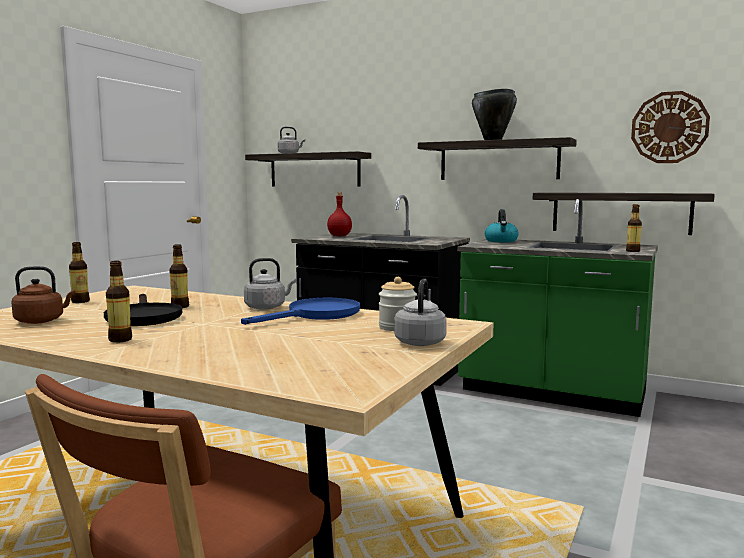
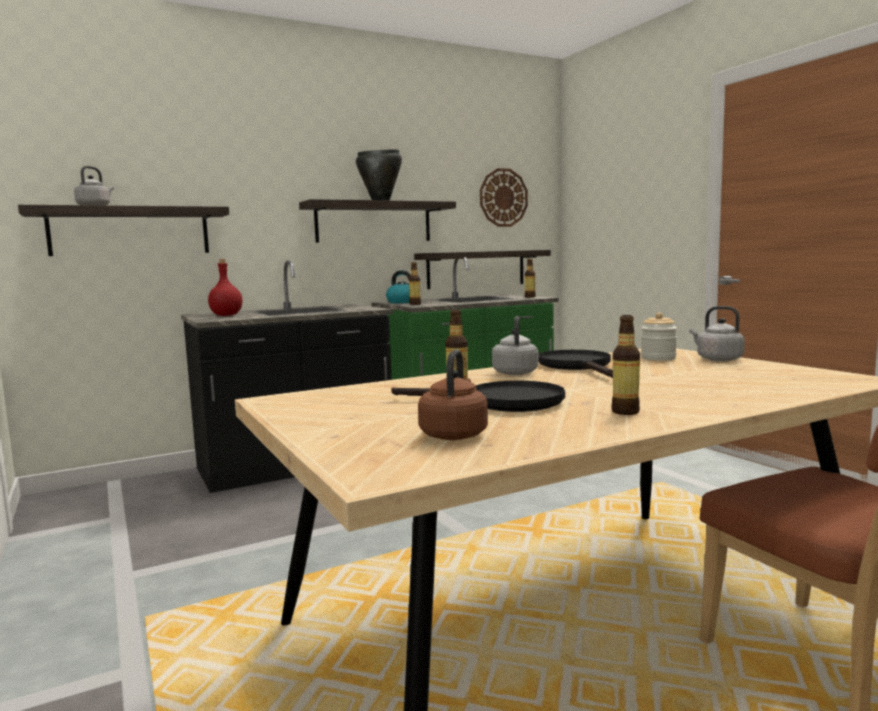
camera: 55 degrees left, 0 degrees up
bottle [69,242,90,303] -> bottle moved to [409,262,421,305]
blue frying pan [241,298,360,325] -> black frying pan [538,350,613,378]

